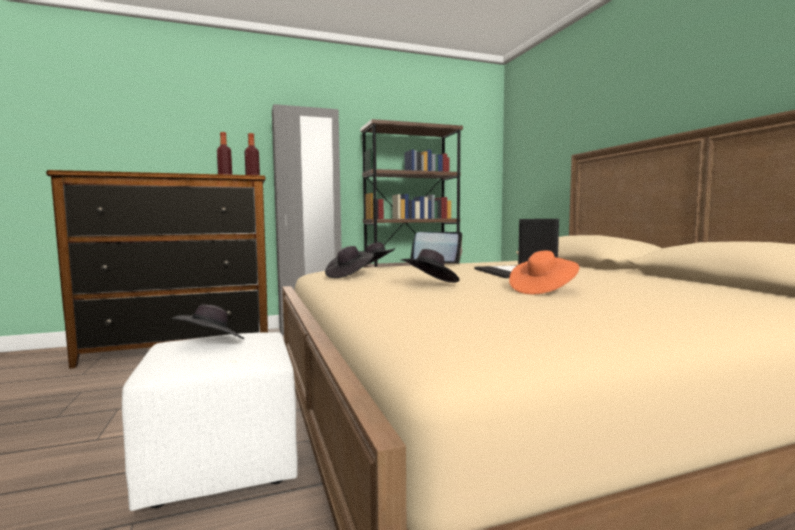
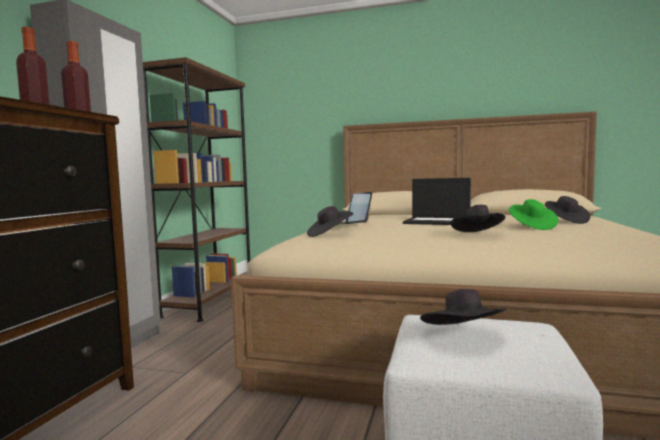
camera: 55 degrees left, 0 degrees up
black hat [325,246,374,278] -> black hat moved to [545,196,590,224]
orange hat [509,251,579,294] -> green hat [509,199,558,230]

